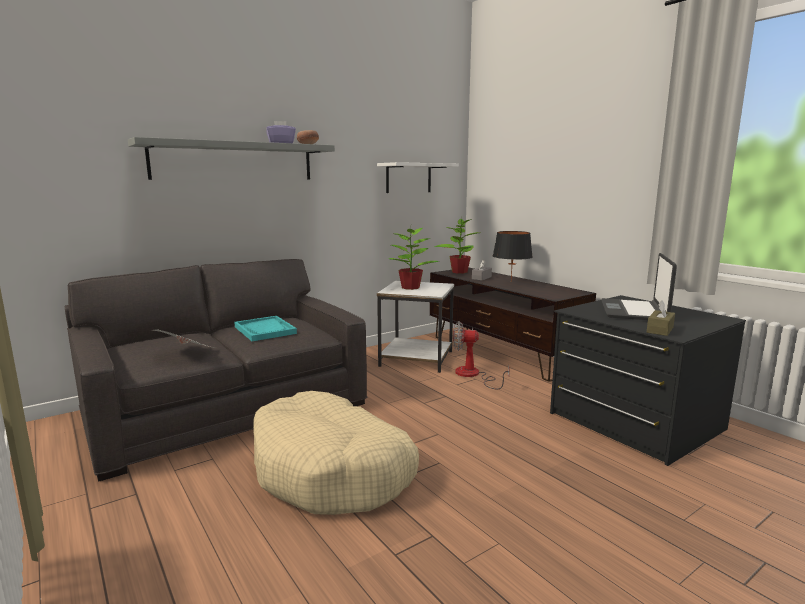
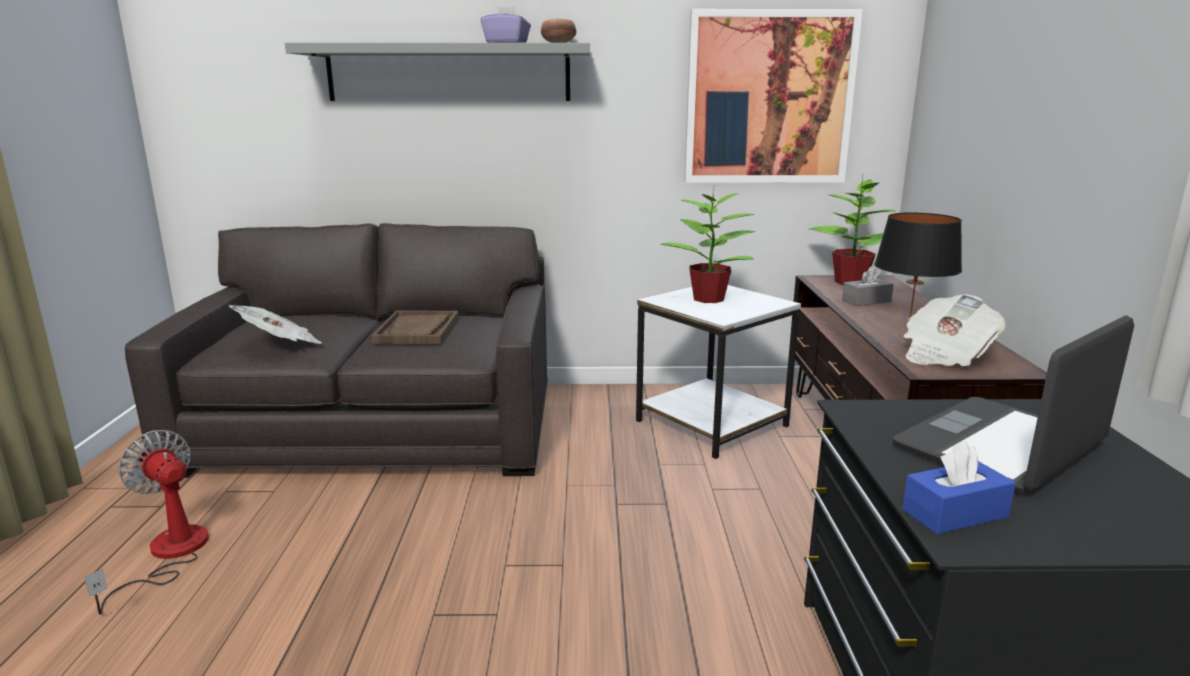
camera: 35 degrees right, 5 degrees up
turquoise tray [234,316,297,341] -> brown tray [371,310,459,344]
beige dog bed [253,391,419,515] -> none
white shelf [377,162,459,193] -> picture [684,9,863,183]
fan [453,321,510,389] -> fan moved to [84,430,209,615]
brown tissue box [647,300,675,336] -> blue tissue box [902,441,1016,534]
none -> newspaper [904,294,1006,366]

